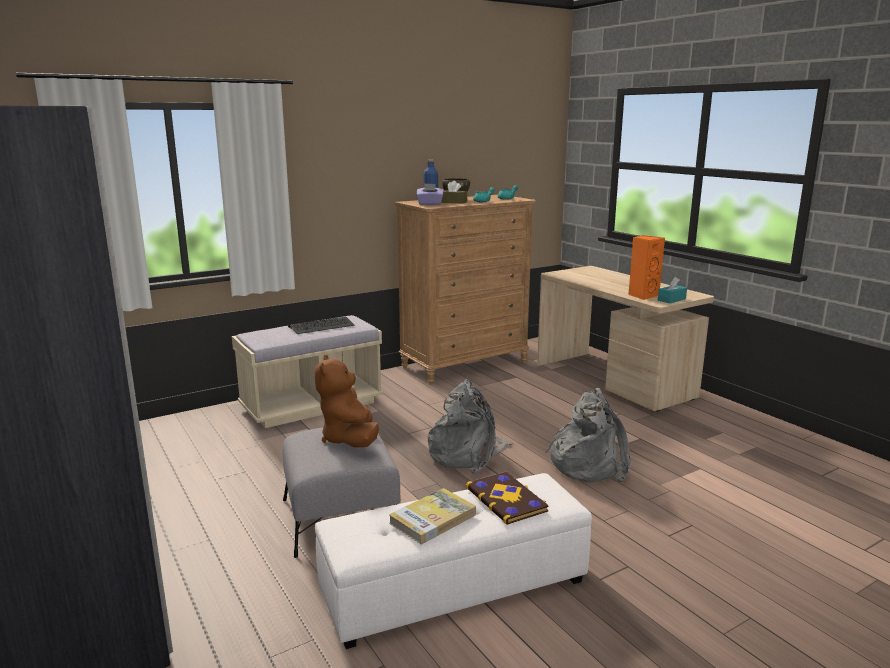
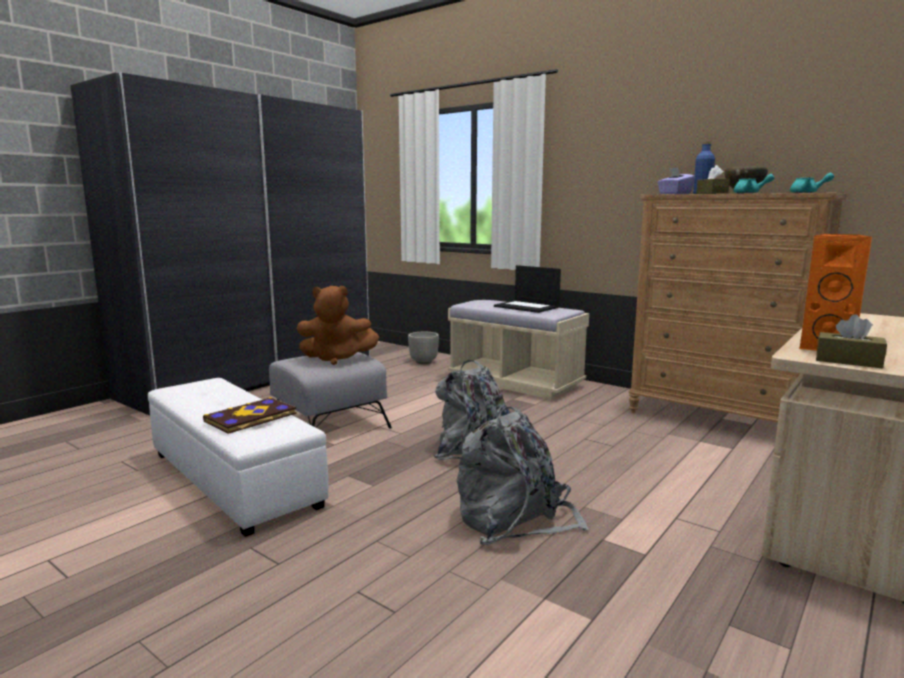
camera: 70 degrees right, 5 degrees down
keyboard [288,317,354,334] -> laptop [494,265,561,313]
brown plush toy [315,354,379,447] -> brown plush toy turned 150 degrees counterclockwise [297,286,379,365]
book [389,488,476,545] -> none
turquoise tissue box [658,277,687,303] -> brown tissue box [816,314,887,368]
none -> planter [408,332,439,364]

